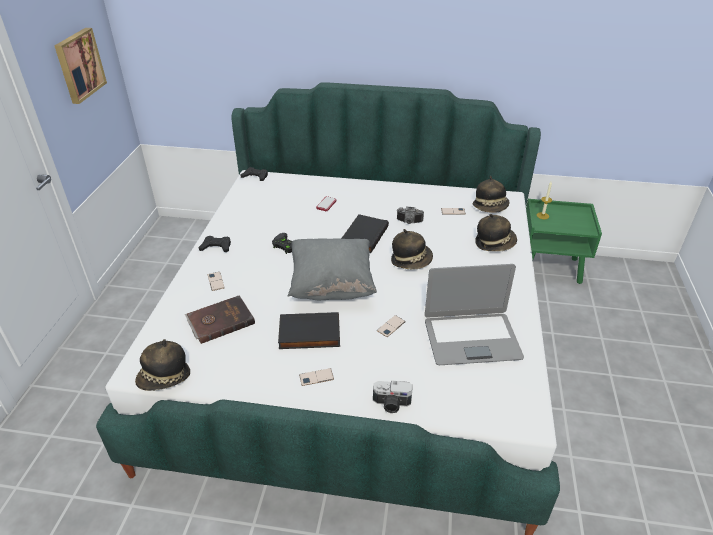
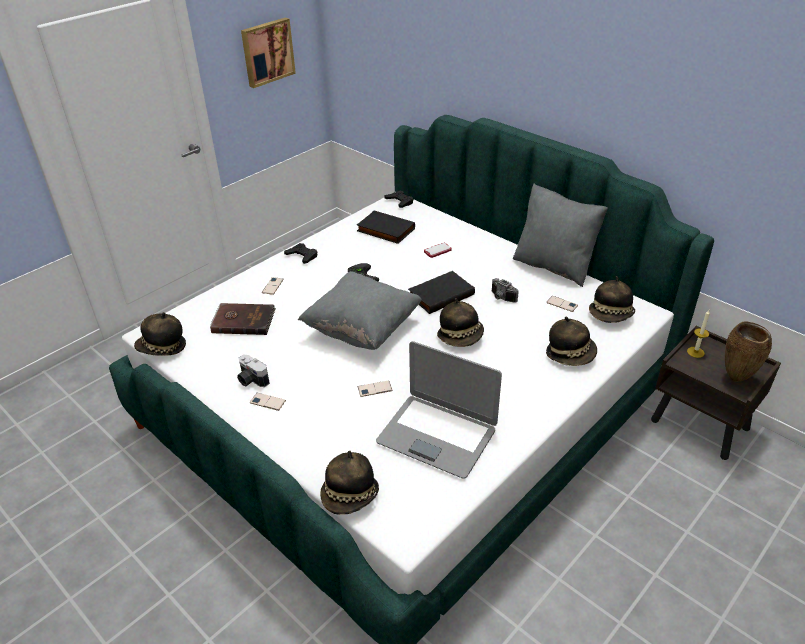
camera: 35 degrees right, 0 degrees up
black book [278,312,340,349] -> black book moved to [357,211,415,244]
camera [373,380,413,413] -> camera moved to [237,355,270,387]
green nightstand [526,199,602,284] -> brown nightstand [651,326,781,460]
none -> hat [320,451,379,515]
none -> grey pillow [513,184,608,287]
none -> brown vase [725,321,772,382]

